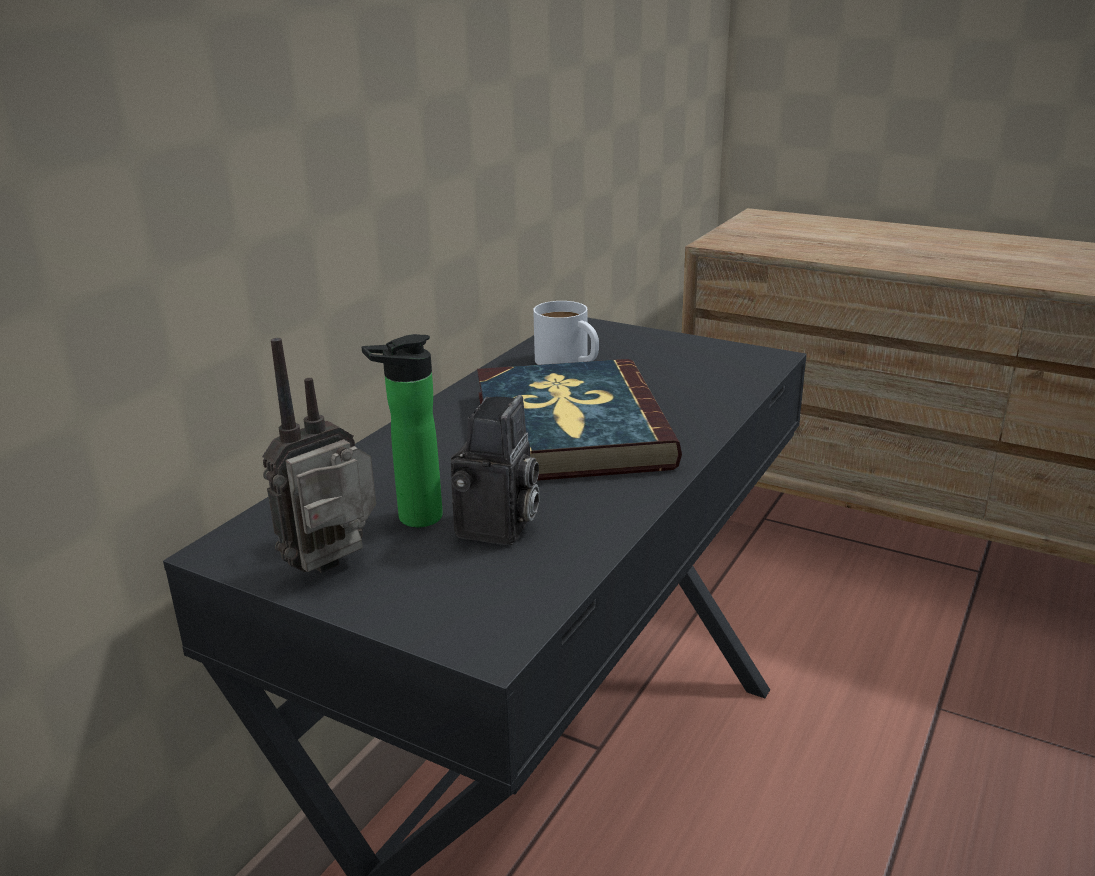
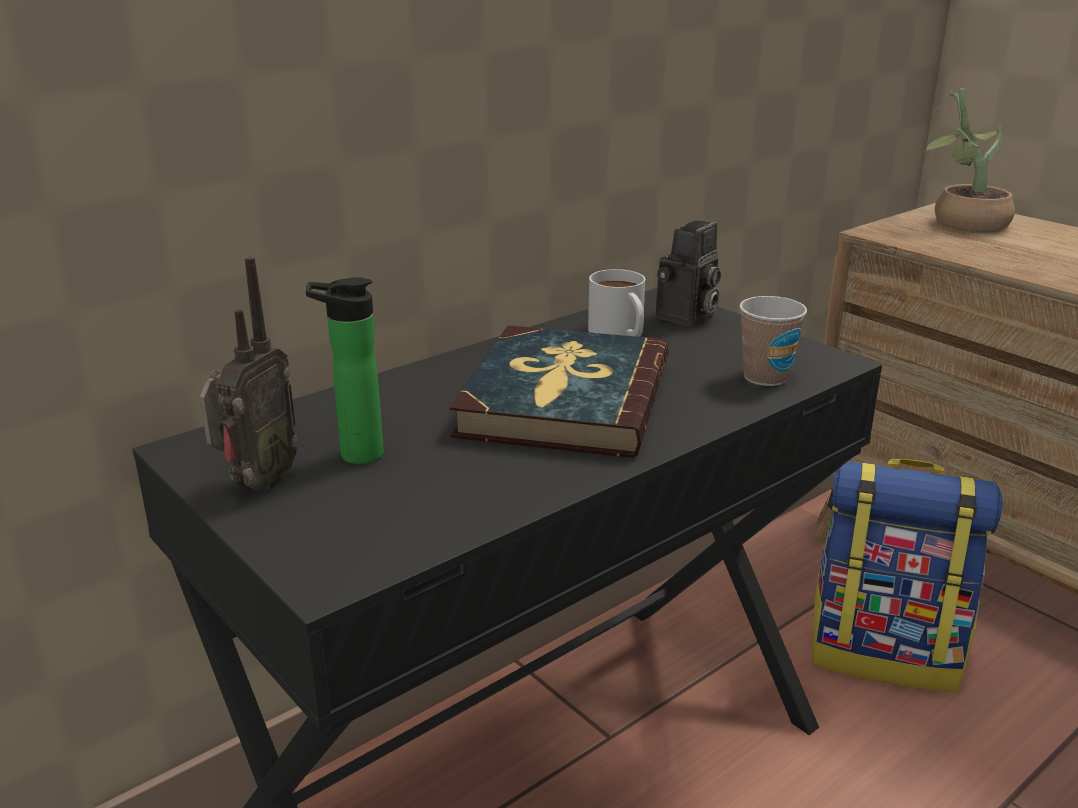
camera: 20 degrees right, 0 degrees up
radio [262,338,376,573] -> radio turned 135 degrees clockwise [199,257,298,491]
camera [451,395,540,545] -> camera moved to [656,220,721,327]
none -> cup [739,296,807,386]
none -> backpack [812,459,1003,692]
none -> potted plant [926,88,1015,233]

